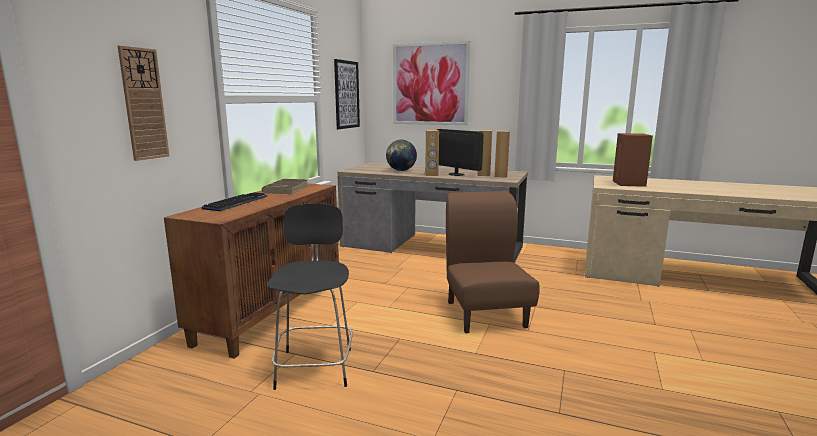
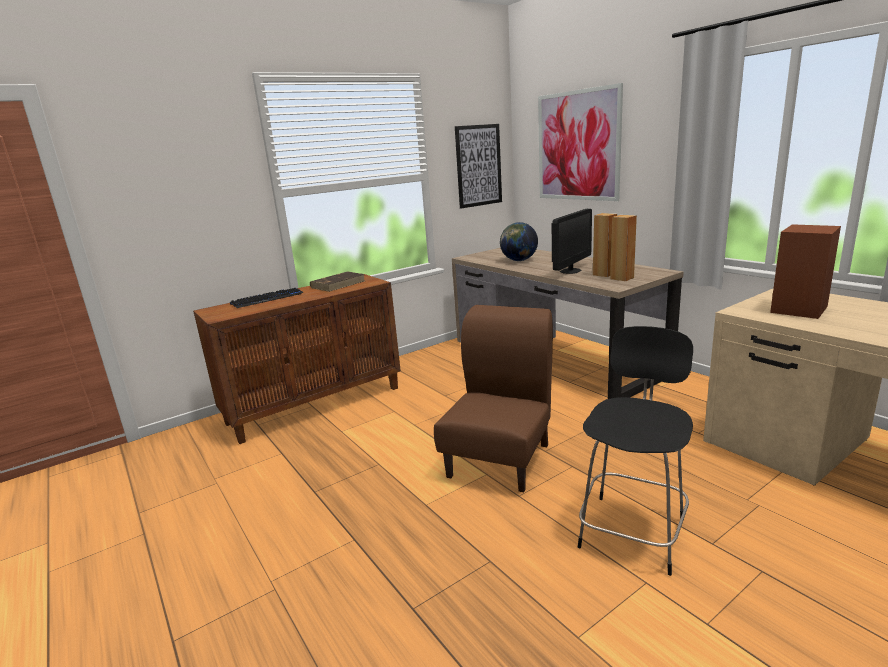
camera: 35 degrees right, 5 degrees up
wall clock [118,45,169,161] -> none
black chair [268,203,353,390] -> black chair moved to [578,326,693,576]
brown speaker [425,130,439,176] -> none
monitor [437,129,483,176] -> monitor turned 45 degrees clockwise [552,209,592,274]

